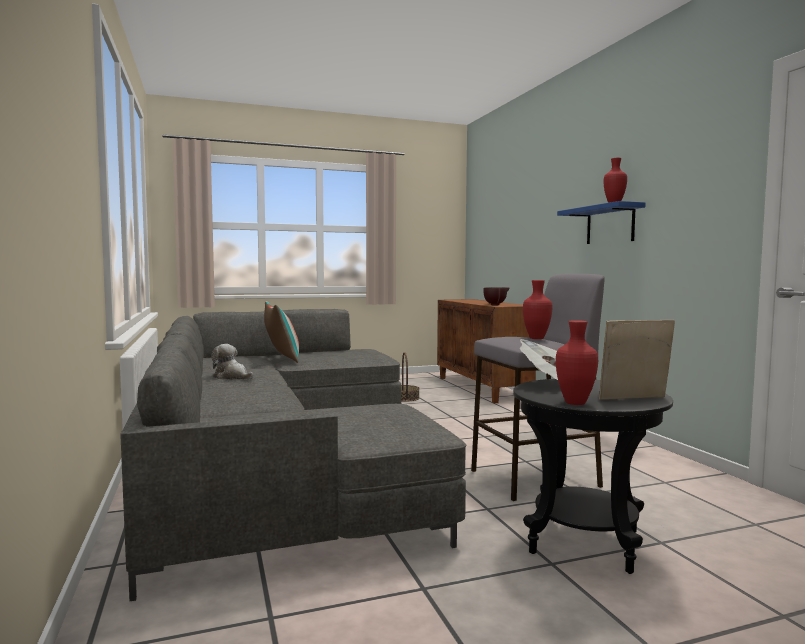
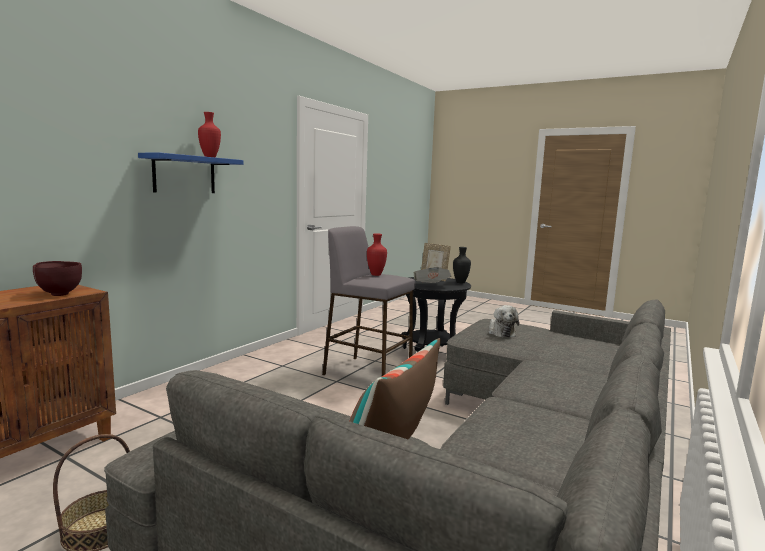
camera: 130 degrees left, 5 degrees up
plush toy [211,344,253,380] -> plush toy moved to [488,305,519,338]
red vase [556,320,598,405] -> black vase [453,247,471,283]

